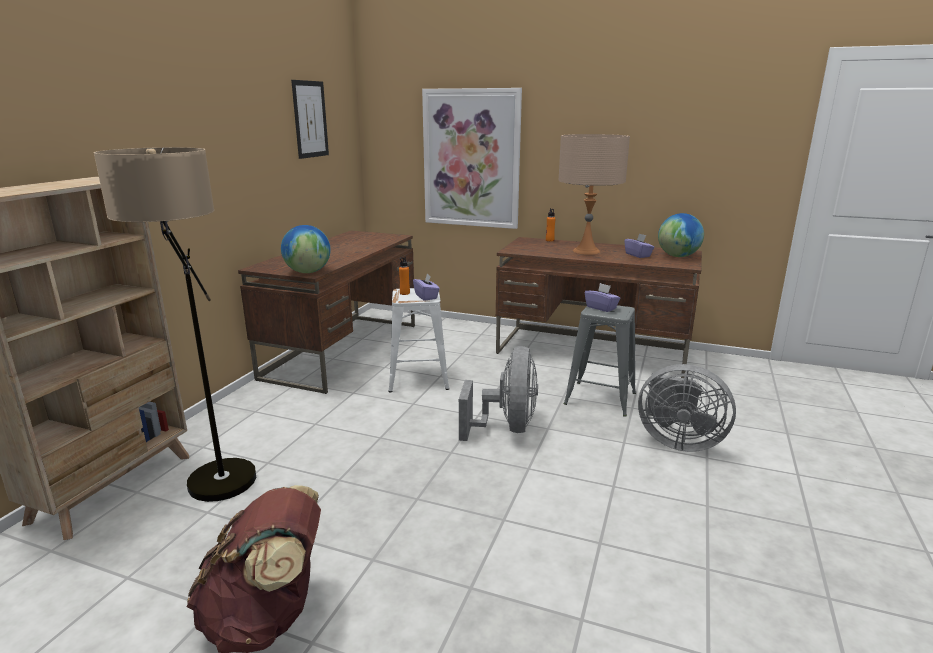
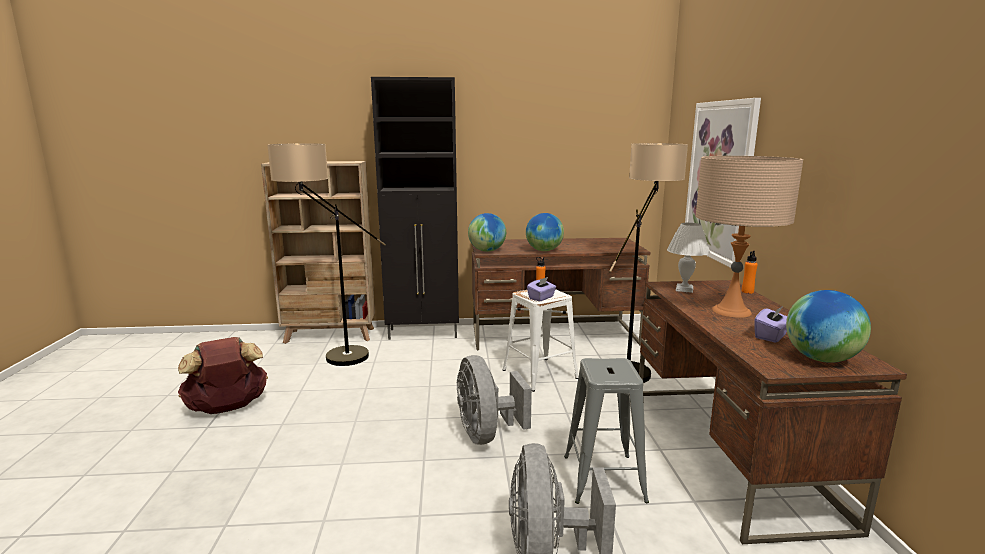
camera: 65 degrees right, 5 degrees down
picture [291,80,329,159] -> none
grey fan [459,346,538,441] -> grey fan turned 90 degrees clockwise [457,355,532,445]
purple tissue box [585,283,620,312] -> none
none -> black cabinet [371,77,459,340]
none -> globe [526,213,564,251]
none -> floor lamp [607,143,688,383]
none -> white table lamp [667,223,710,293]

